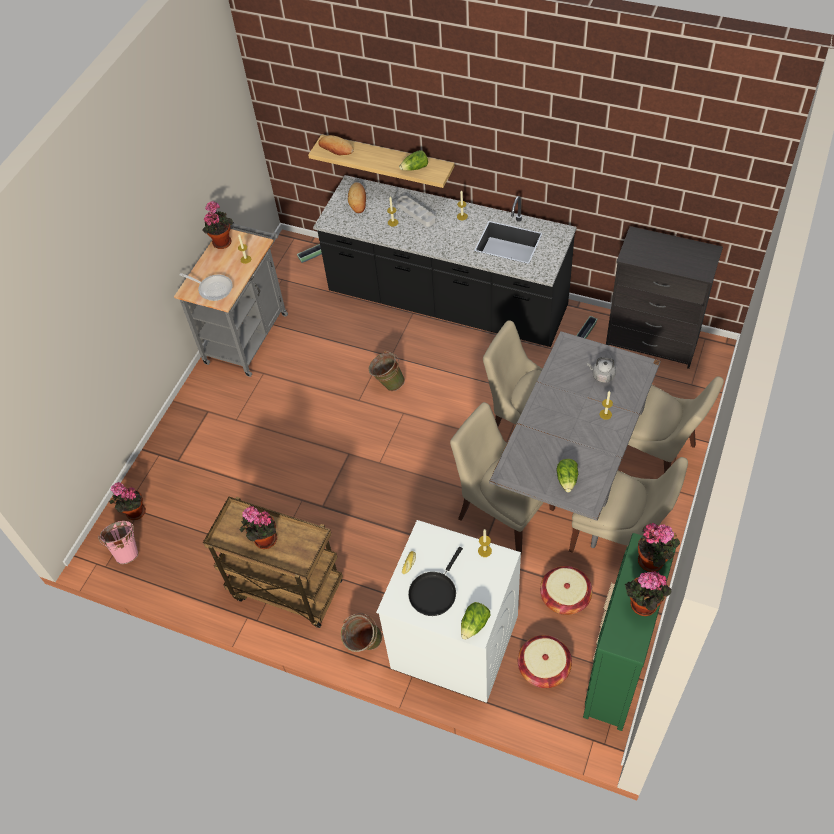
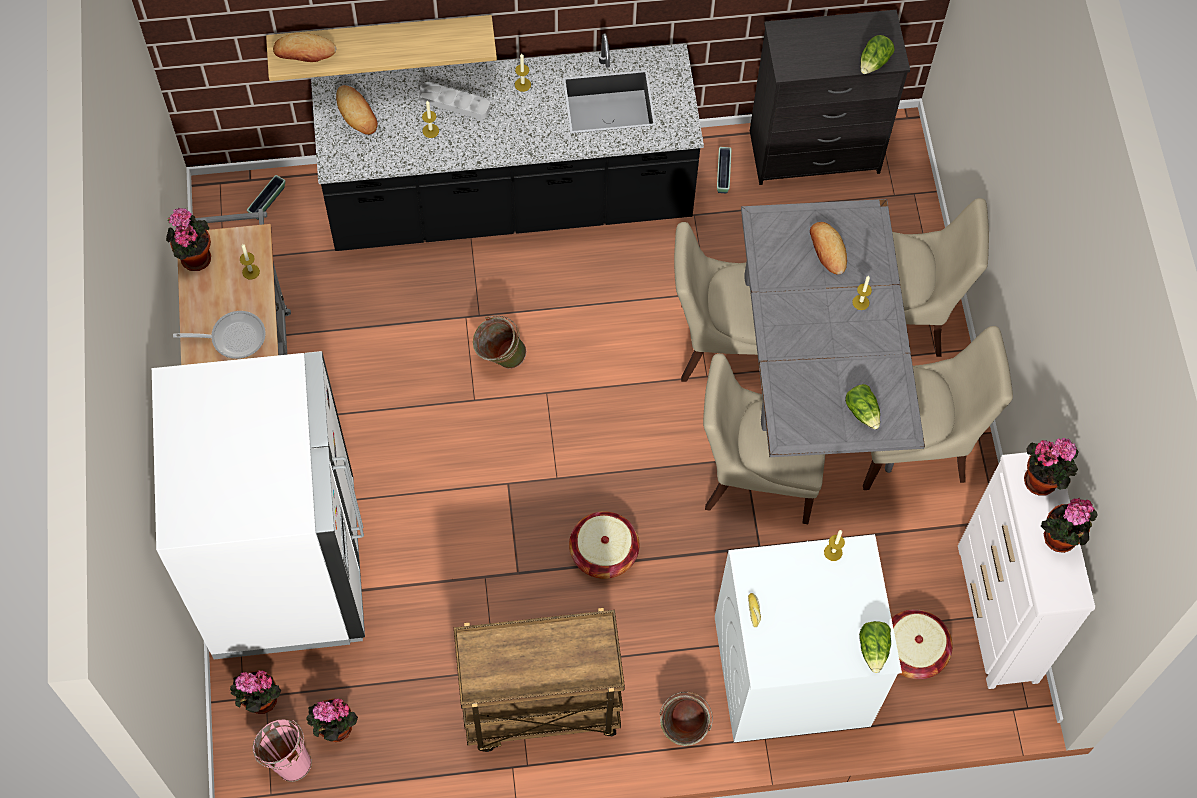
camera: 35 degrees left, 10 degrees up
potted plant [240,506,277,549] -> potted plant moved to [306,698,358,742]
lettuce [399,150,428,171] -> lettuce moved to [860,35,895,74]
black frying pan [408,547,463,616] -> none
basket [540,566,592,615] -> basket moved to [569,511,639,579]
green dresser [583,533,676,731] -> white dresser [958,452,1096,689]
grey kettle [587,357,616,383] -> bread [810,222,847,275]
none -> white fridge [152,351,365,659]

